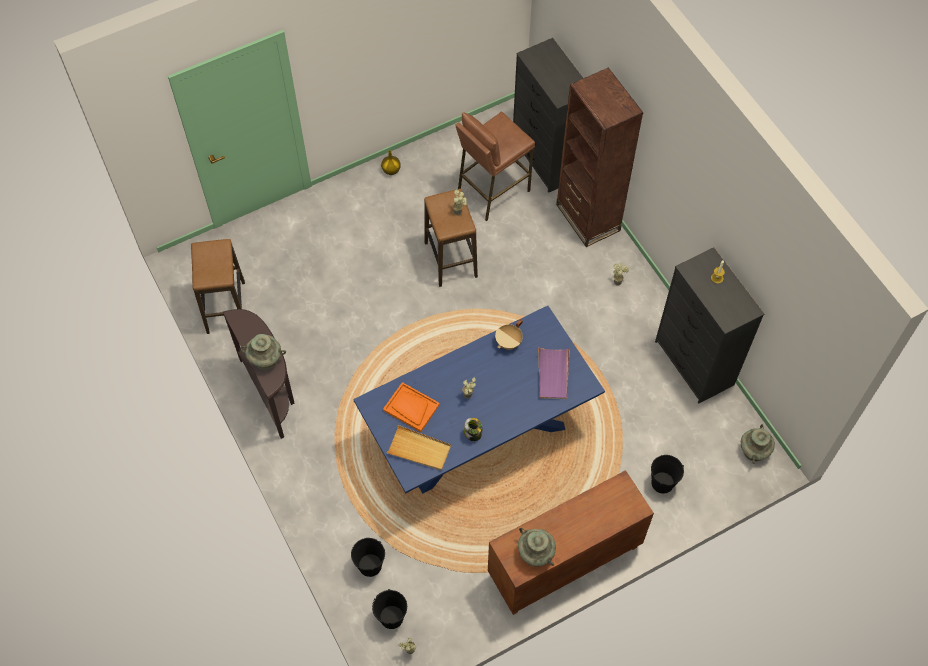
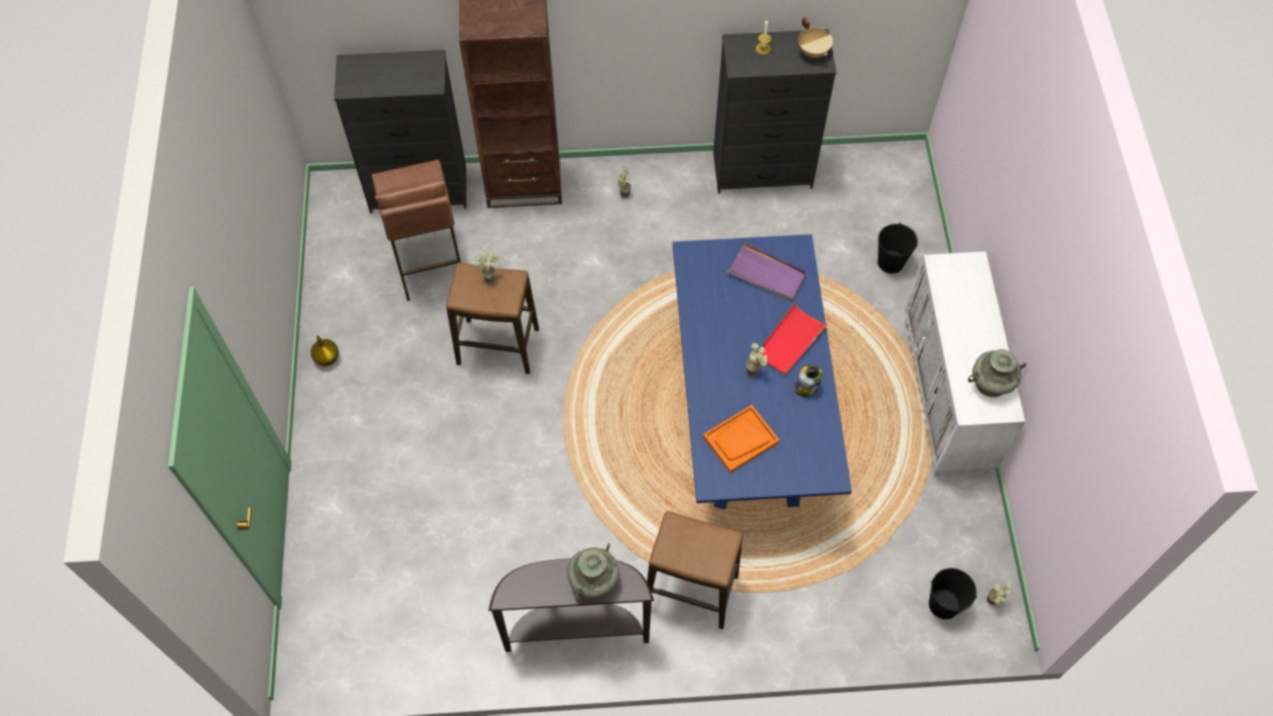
camera: 65 degrees left, 0 degrees up
stool [191,239,245,334] -> stool moved to [647,511,743,629]
black bucket [351,538,385,577] -> none
beige tray [387,425,451,471] -> none
brown cabinet [488,470,654,615] -> white cabinet [905,251,1025,476]
beige cooking pot [495,319,523,350] -> beige cooking pot moved to [798,17,833,58]
turquoise vase [741,424,775,464] -> none
none -> red tray [757,303,828,376]

